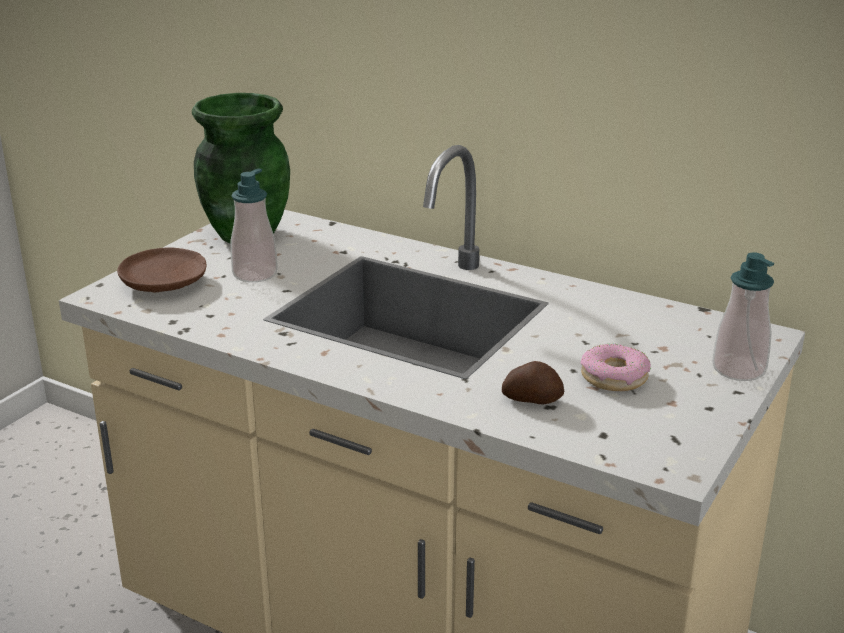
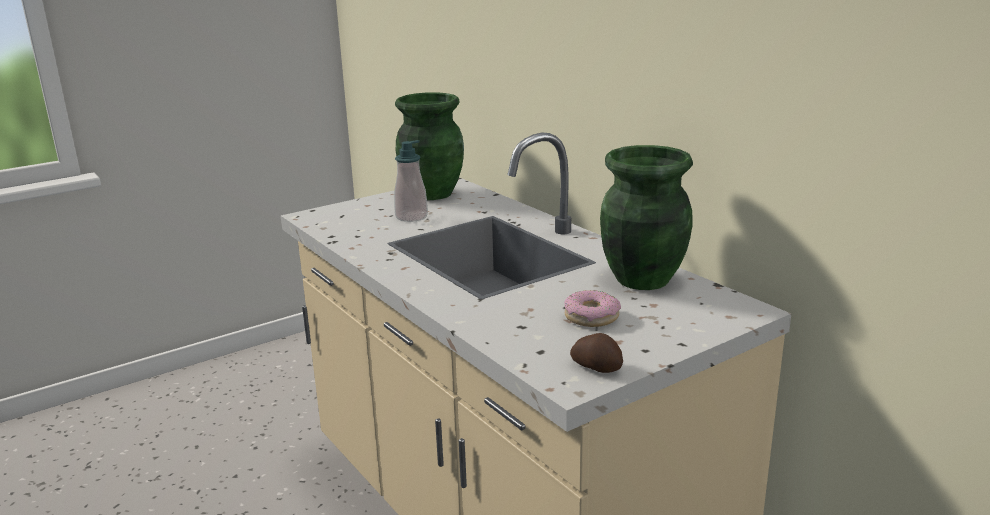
camera: 25 degrees right, 5 degrees down
brown plate [117,247,206,293] -> none
potato [502,361,564,404] -> potato moved to [570,333,623,373]
soap dispenser [712,252,774,381] -> none
none -> green vase [600,145,693,290]

